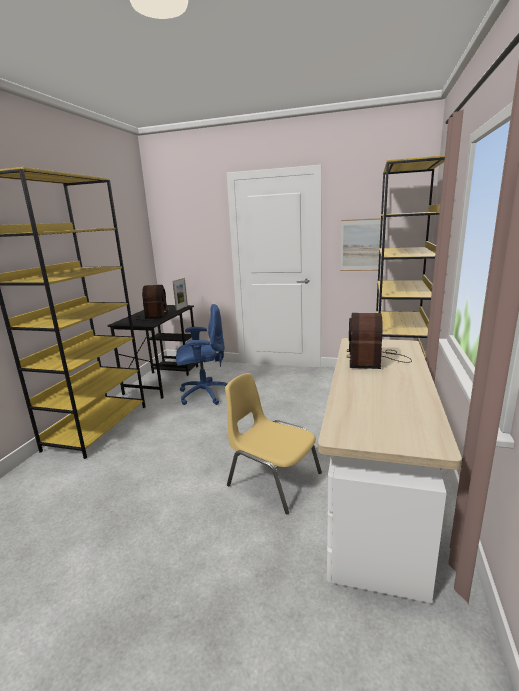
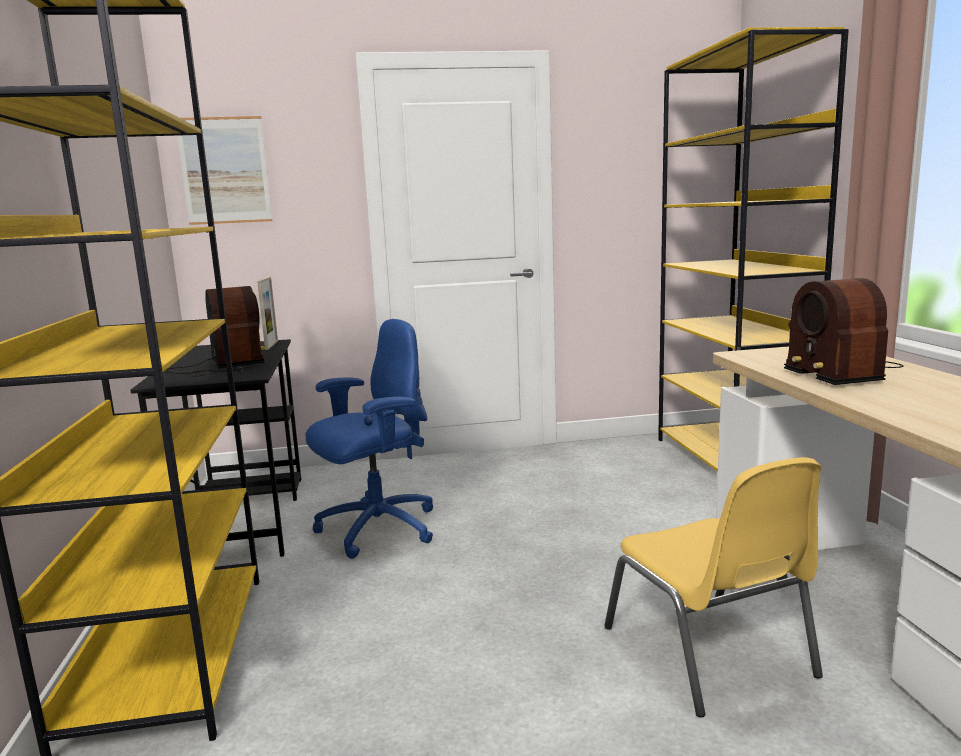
camera: 25 degrees left, 5 degrees down
yellow chair [225,373,322,514] -> yellow chair turned 120 degrees counterclockwise [604,457,823,717]
picture [340,218,384,271] -> picture moved to [178,116,272,225]

